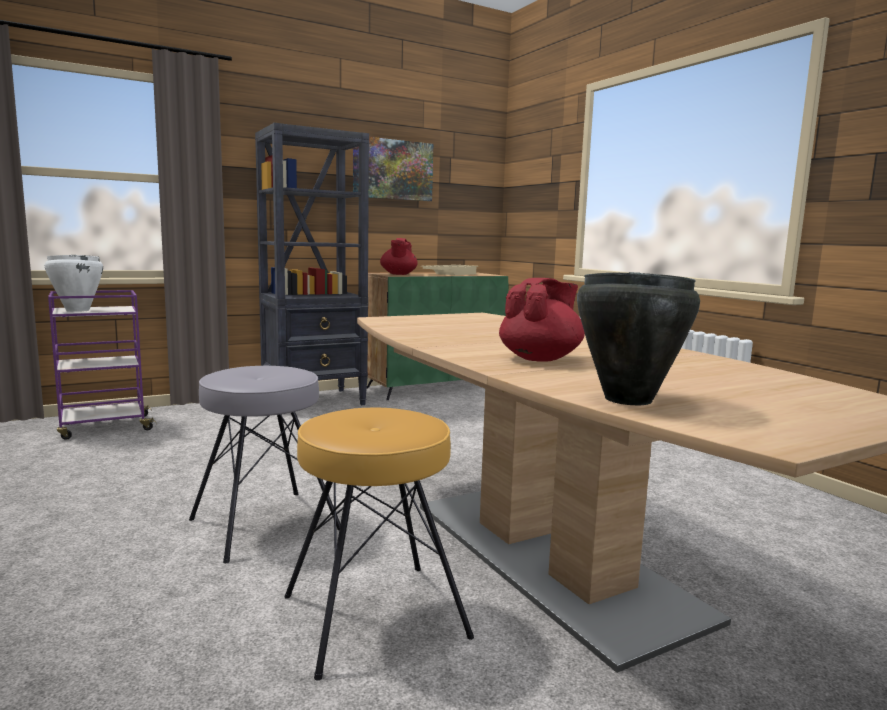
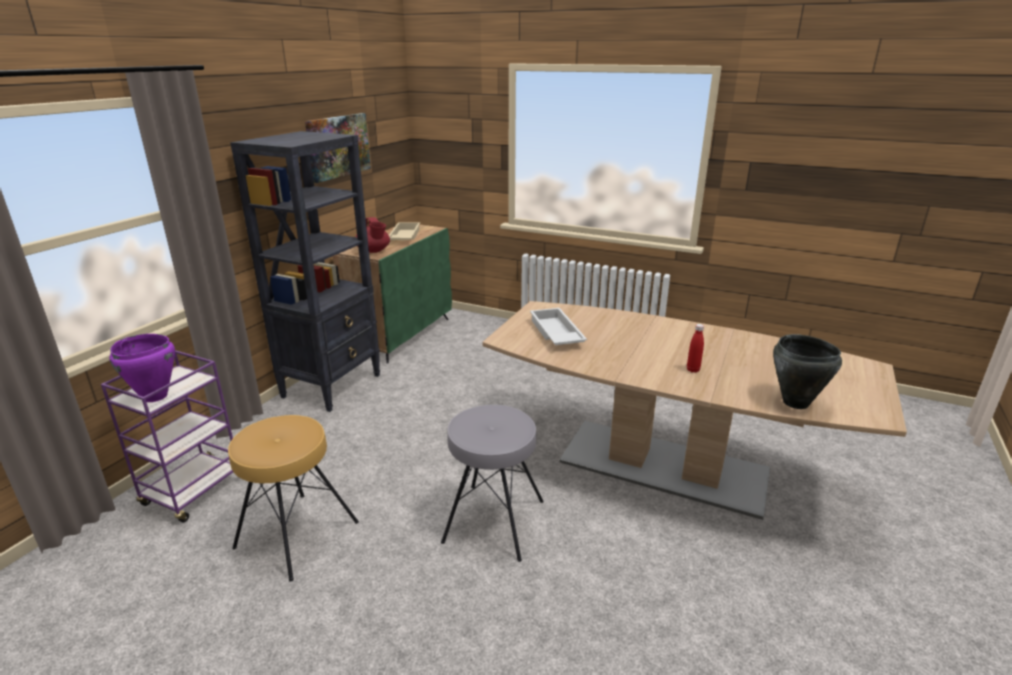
camera: 35 degrees left, 15 degrees up
white cooking pot [45,255,103,312] -> purple cooking pot [110,334,175,402]
brown stool [285,408,474,680] -> brown stool moved to [228,415,359,582]
red teapot [499,278,585,362] -> red bottle [687,324,704,373]
none -> white tray [530,308,587,345]

